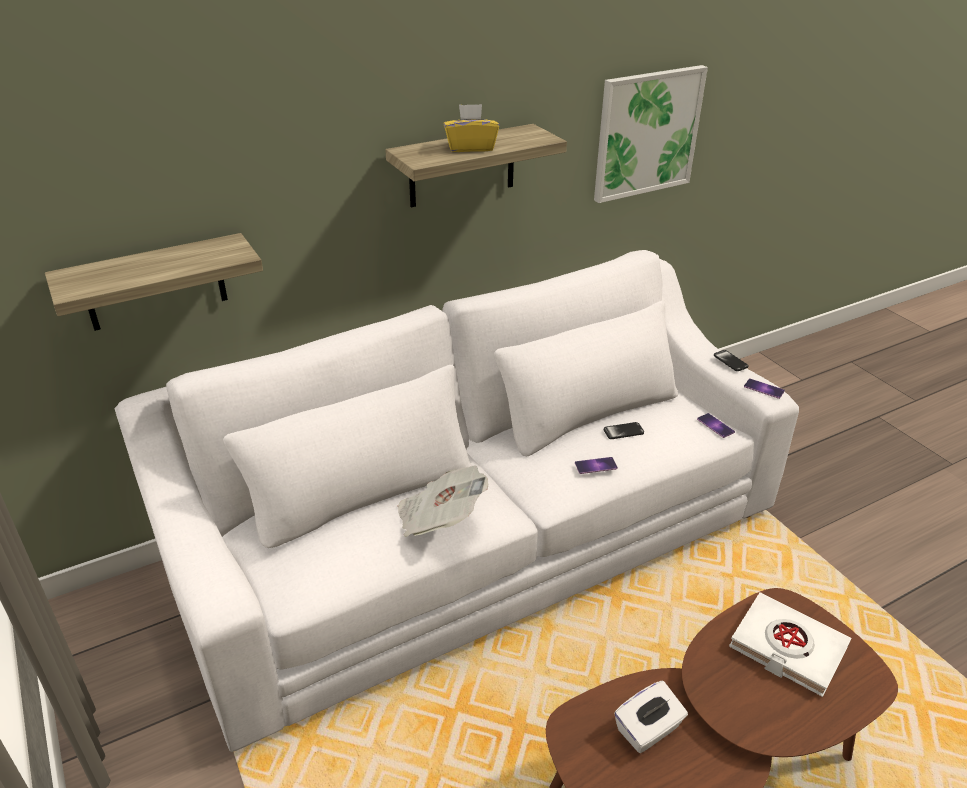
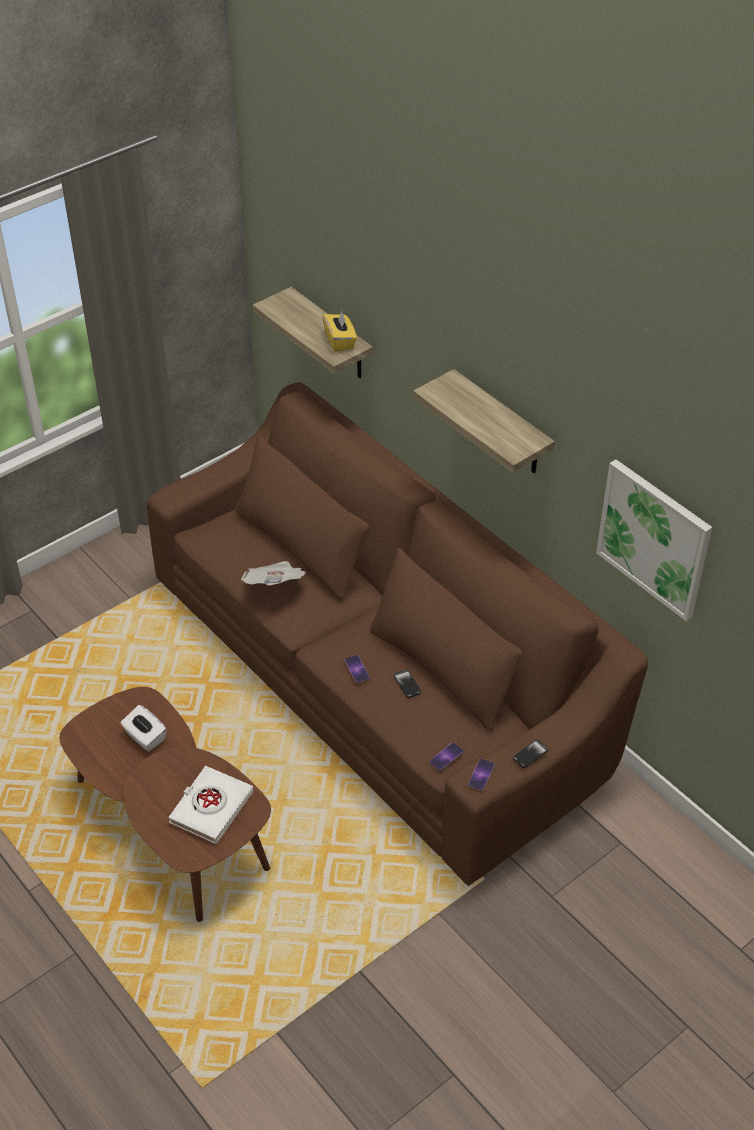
camera: 80 degrees right, 10 degrees up
white sofa [114,250,799,752] -> brown sofa [146,382,648,886]
yellow tissue box [444,104,499,152] -> yellow tissue box moved to [322,311,357,352]

